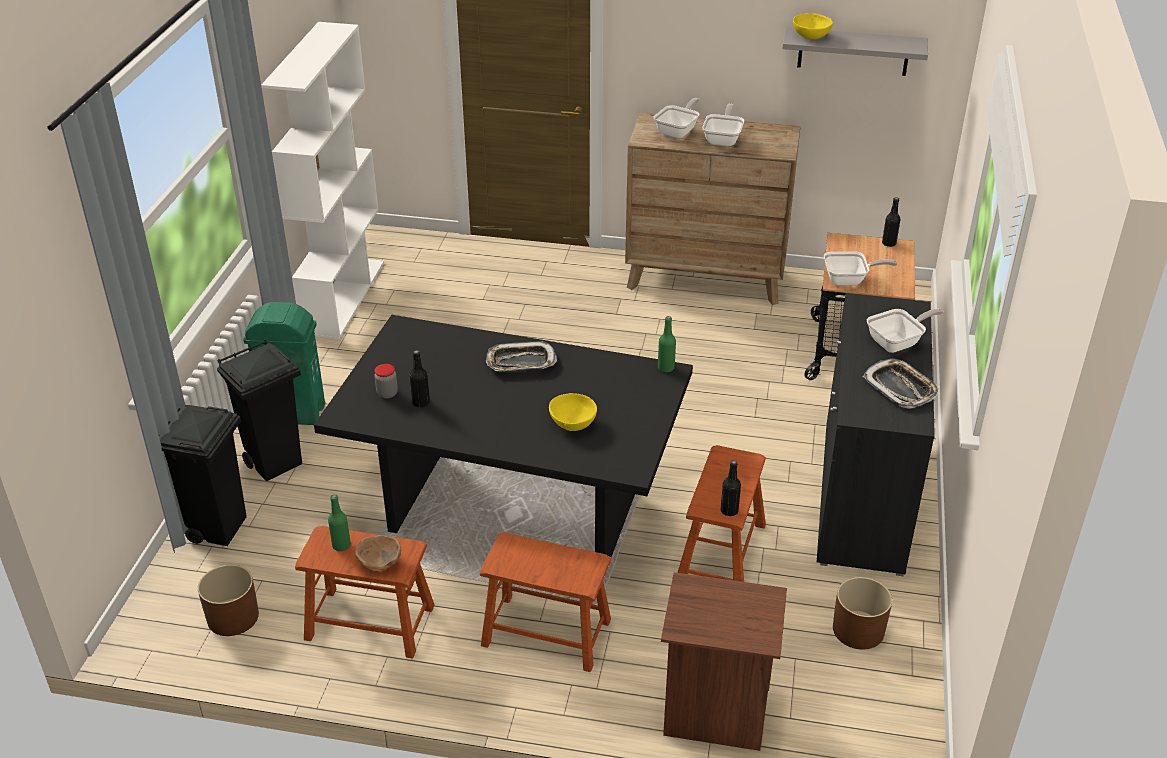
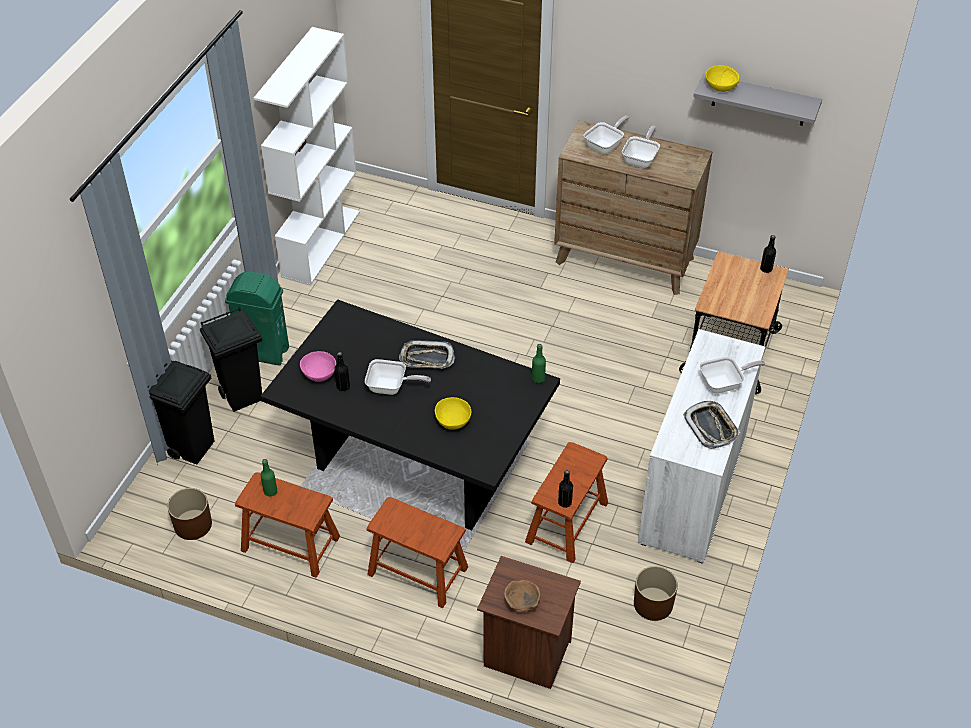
camera: 10 degrees right, 10 degrees up
brown bowl [355,535,401,571] -> brown bowl moved to [504,580,541,612]
jar [374,364,398,399] -> pink bowl [300,351,336,382]
black cabinet [817,293,935,576] -> white cabinet [638,329,765,564]
frying pan [824,251,897,286] -> frying pan moved to [365,359,431,395]

